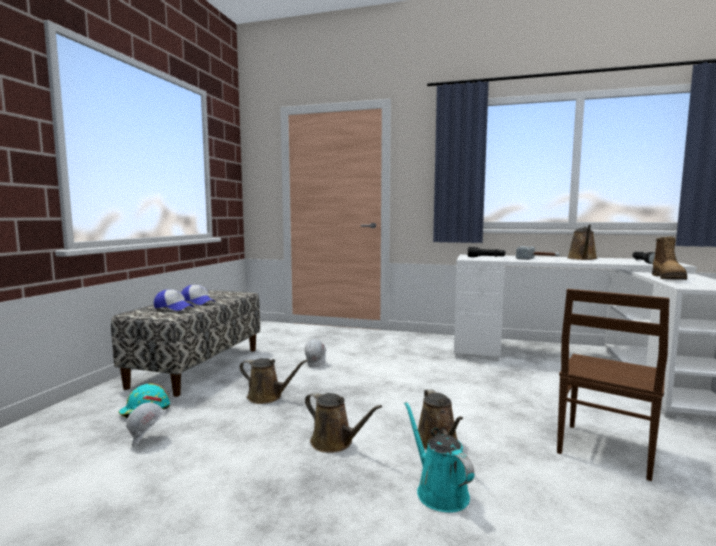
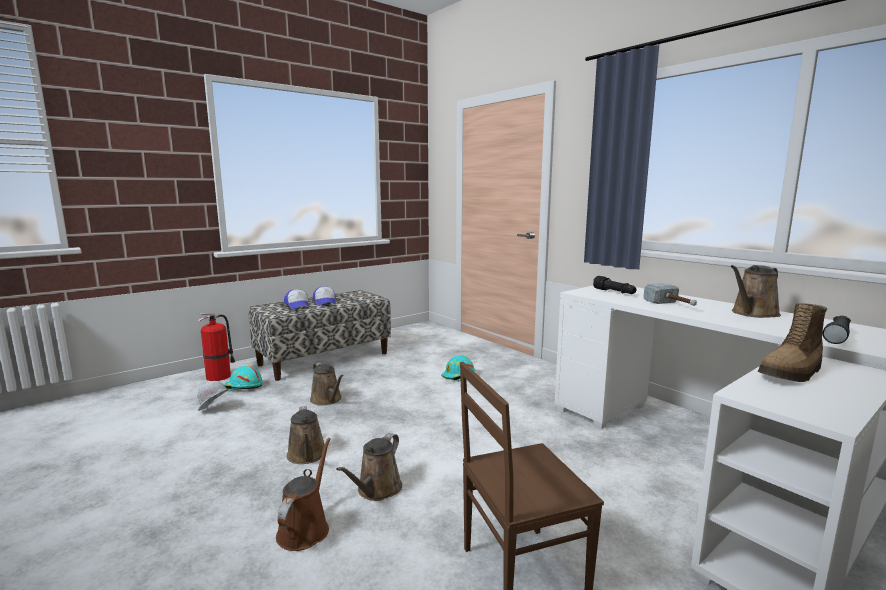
camera: 35 degrees right, 5 degrees up
white hard hat [304,339,326,367] -> none
turquoise watering can [404,402,474,513] -> brown watering can [276,438,331,551]
none -> fire extinguisher [198,313,235,381]
none -> turquoise hard hat [441,355,475,382]

